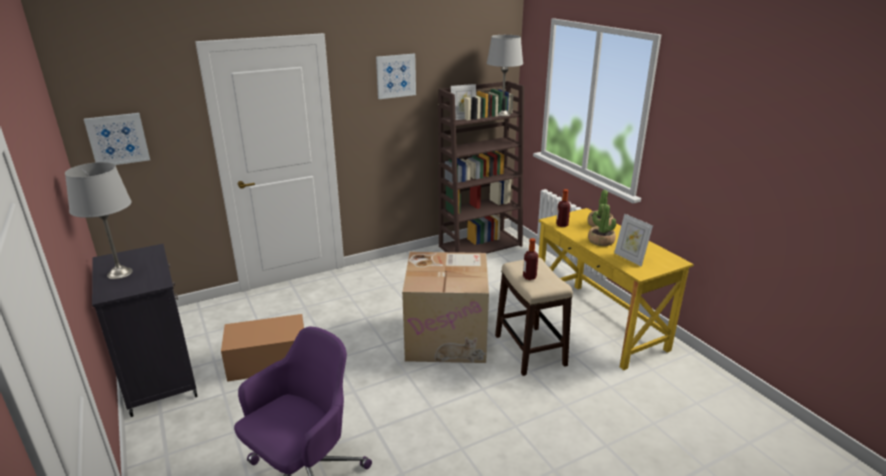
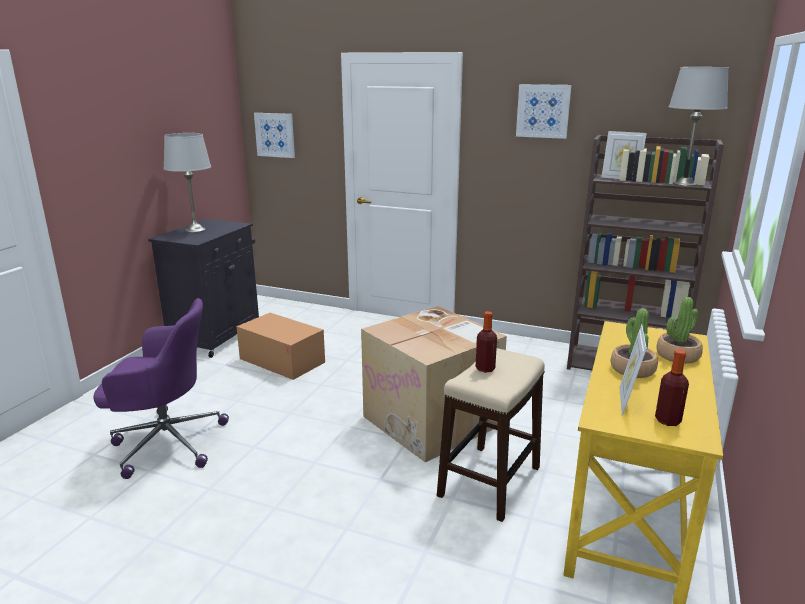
camera: 50 degrees right, 5 degrees down
bottle [556,189,570,227] -> bottle moved to [655,350,689,426]

